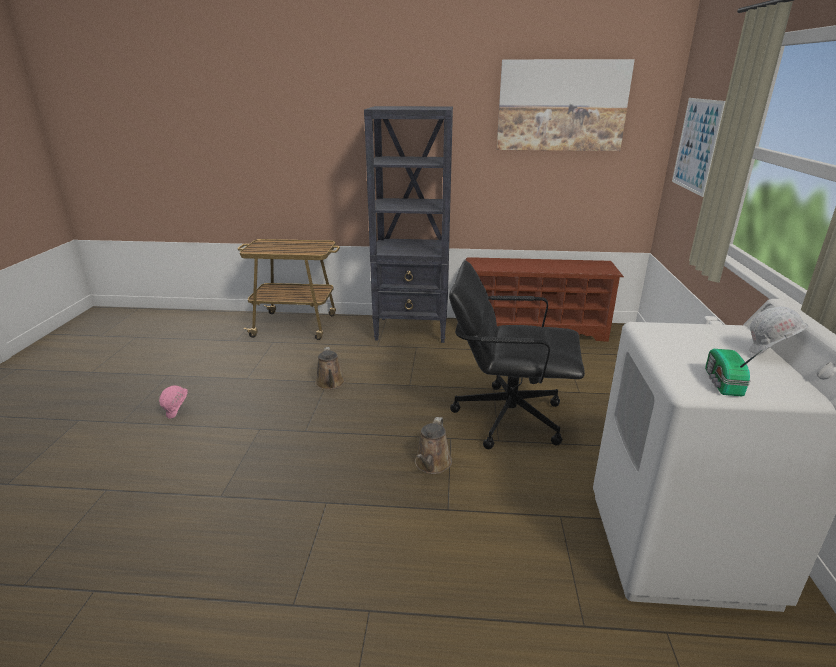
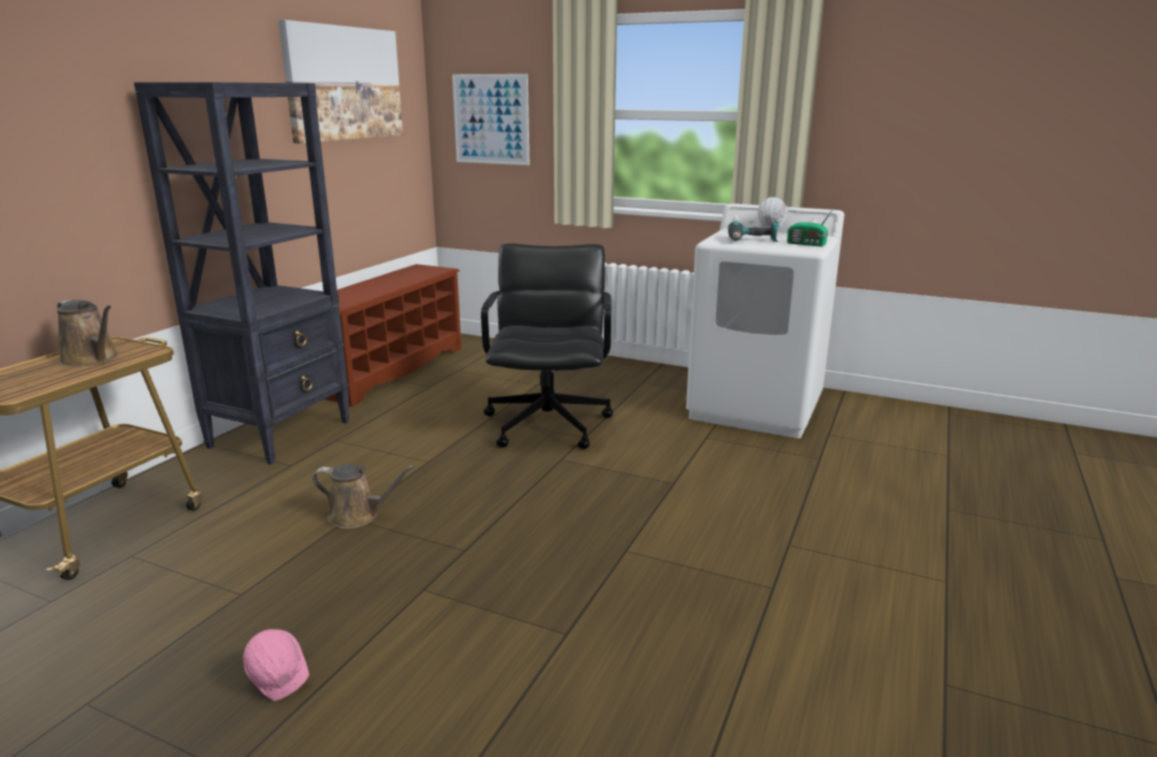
camera: 70 degrees left, 5 degrees down
brown watering can [415,417,452,474] -> brown watering can moved to [57,300,118,367]
black office chair [449,261,585,449] -> black office chair turned 150 degrees clockwise [481,244,613,449]
none -> power drill [728,221,779,242]

